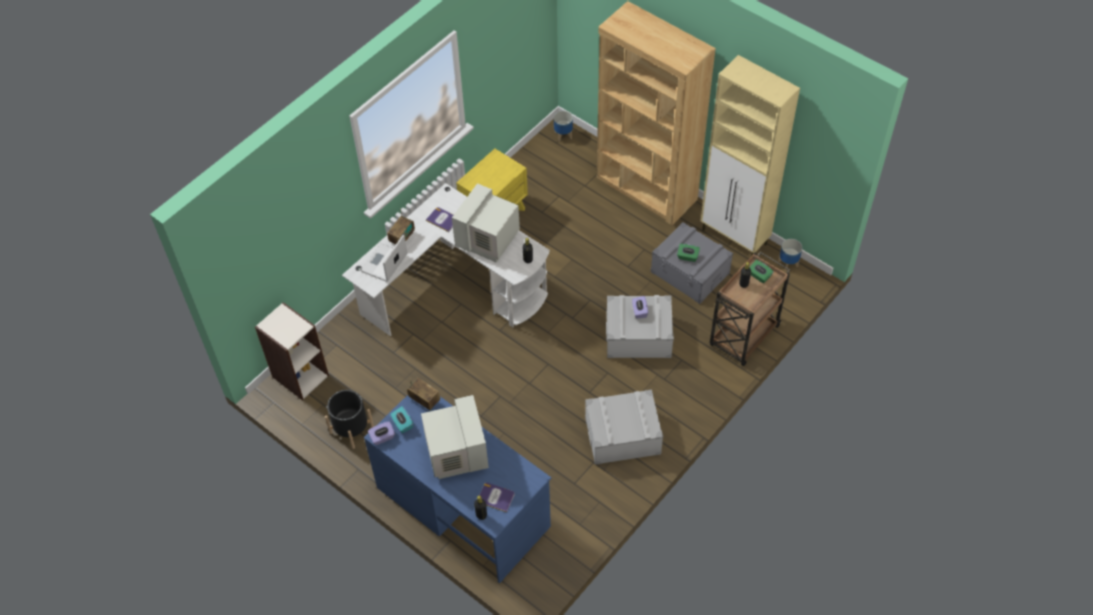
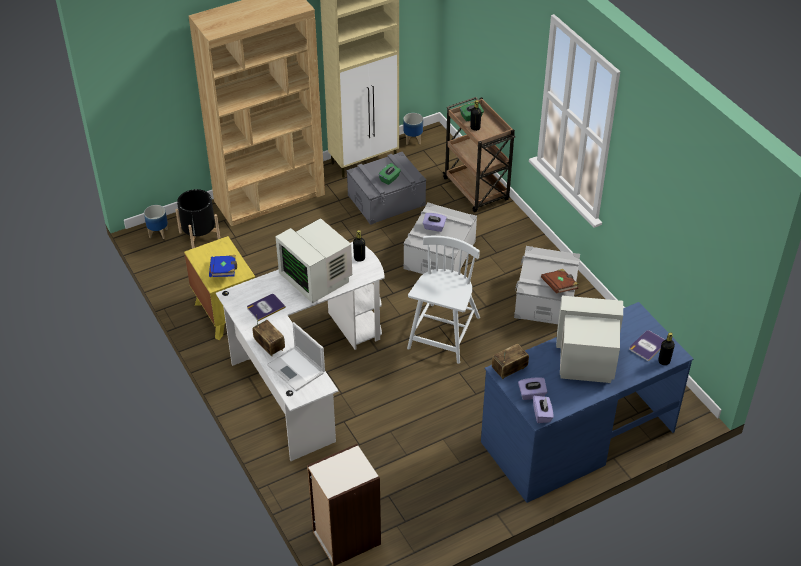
camera: 70 degrees left, 10 degrees down
black planter [325,390,374,449] -> black planter moved to [176,189,220,249]
turquoise tissue box [390,406,413,433] -> purple tissue box [518,377,547,400]
none -> blue book [209,255,237,277]
none -> white chair [407,236,480,364]
none -> brown book [541,269,579,293]

